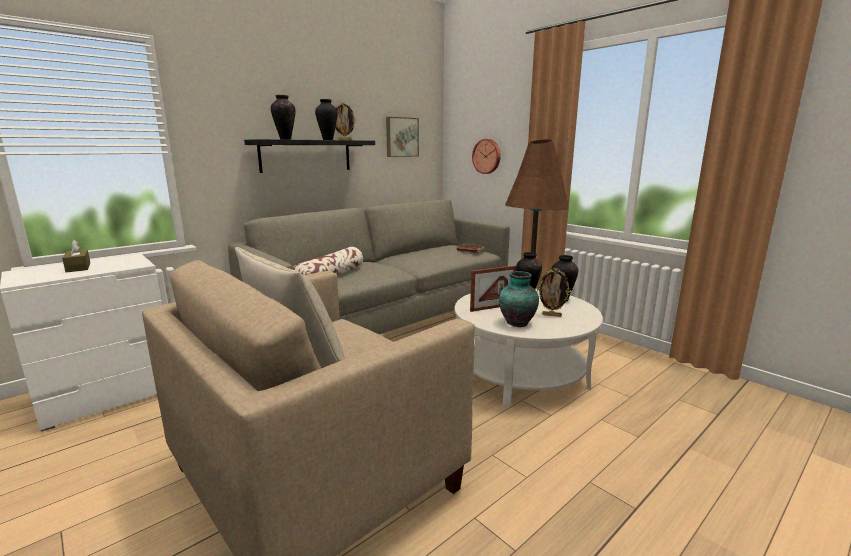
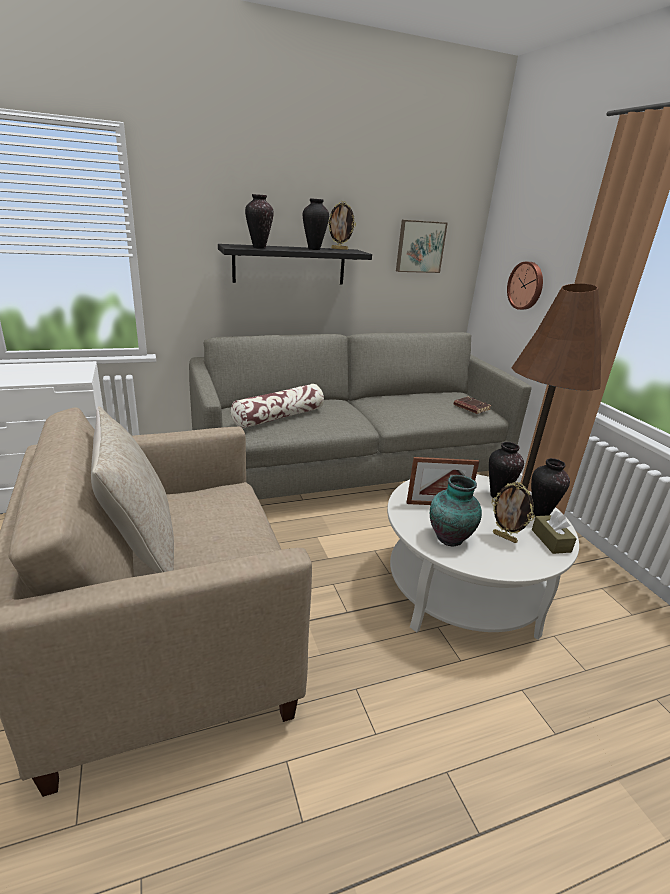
camera: 20 degrees right, 10 degrees up
brown tissue box [62,240,90,272] -> brown tissue box moved to [532,511,577,554]

